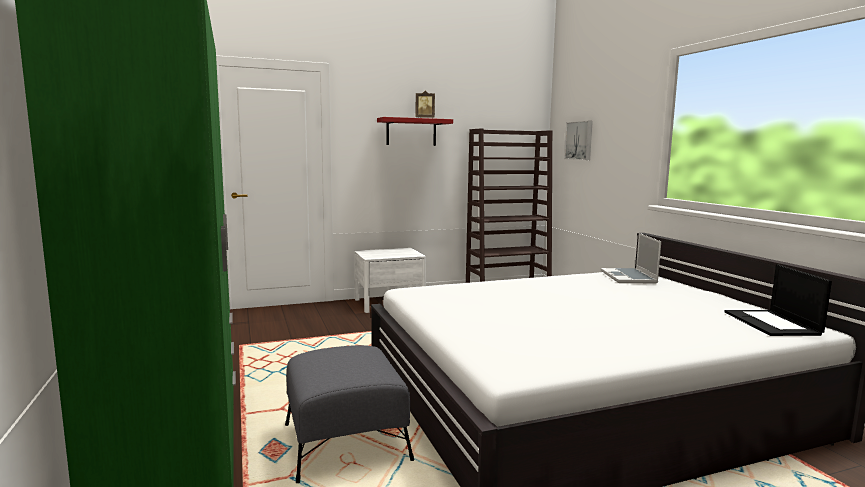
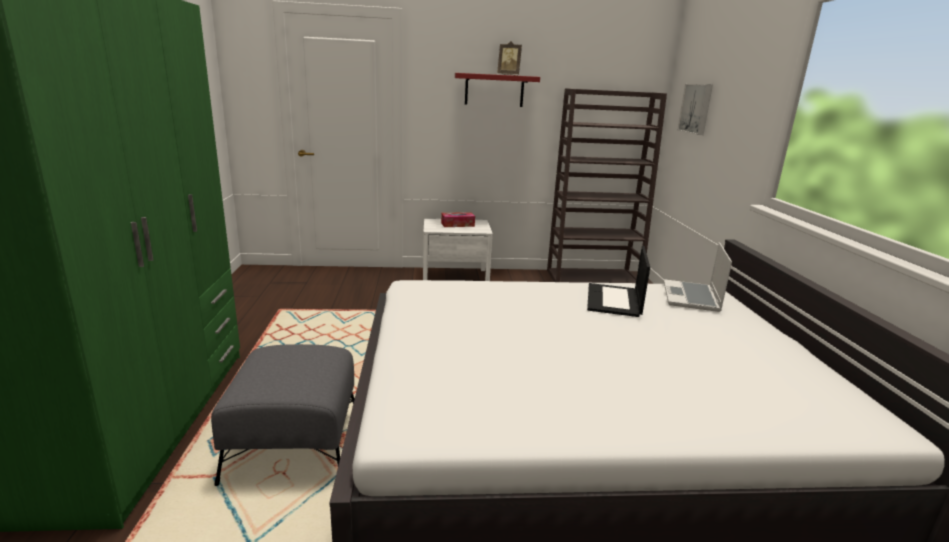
camera: 15 degrees right, 10 degrees up
laptop [725,264,832,336] -> laptop moved to [587,246,650,317]
none -> tissue box [441,212,475,227]

